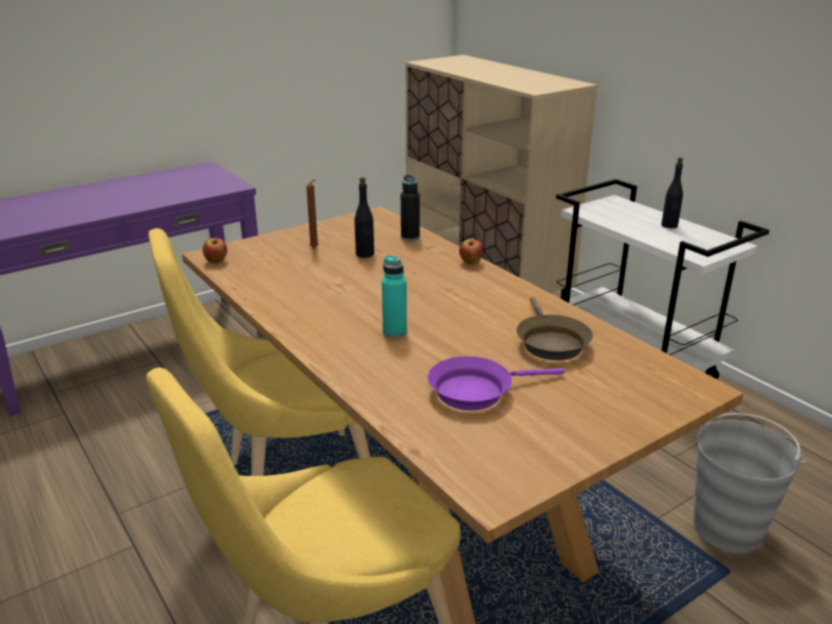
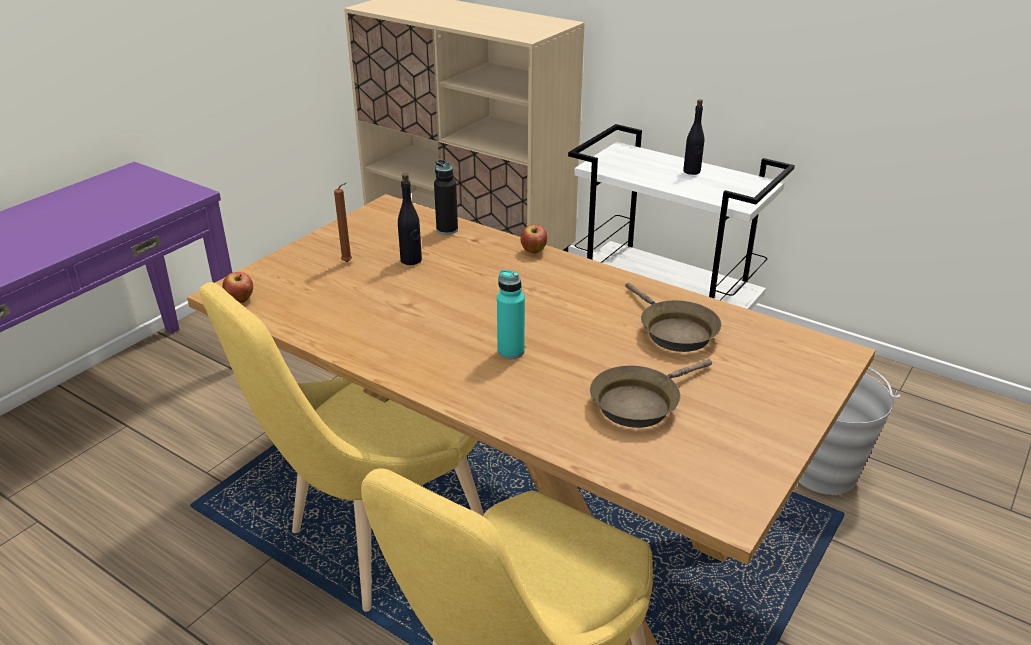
camera: 20 degrees left, 5 degrees up
purple frying pan [428,356,565,410] -> brown frying pan [590,359,712,428]

